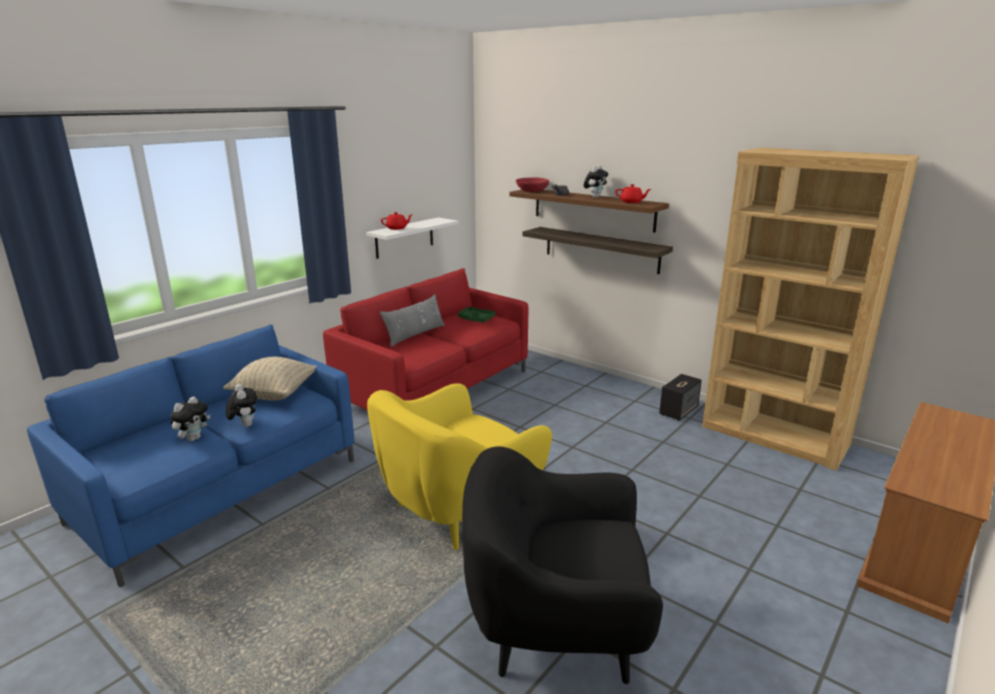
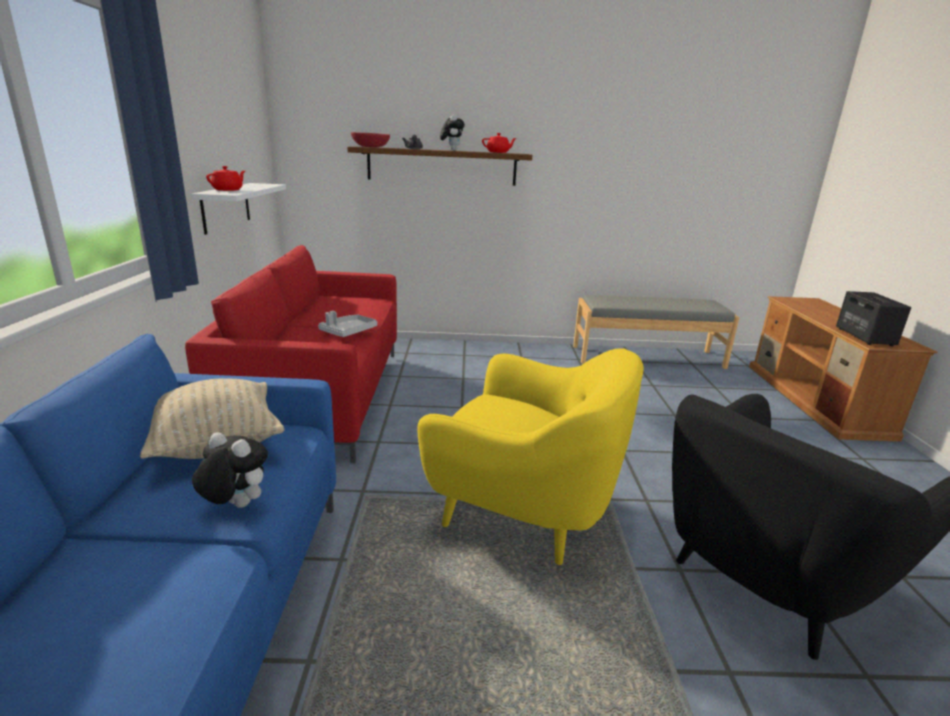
camera: 40 degrees left, 0 degrees up
plush toy [170,397,210,442] -> none
yellow armchair [367,383,552,550] -> yellow armchair turned 75 degrees counterclockwise [417,349,644,565]
grey pillow [380,294,445,347] -> none
green tray [458,307,495,323] -> none
shelf [522,227,673,274] -> none
speaker [659,374,702,421] -> speaker moved to [836,291,911,346]
brown bookcase [702,148,919,471] -> grey bench [573,295,739,369]
none -> grey tray [318,311,377,337]

